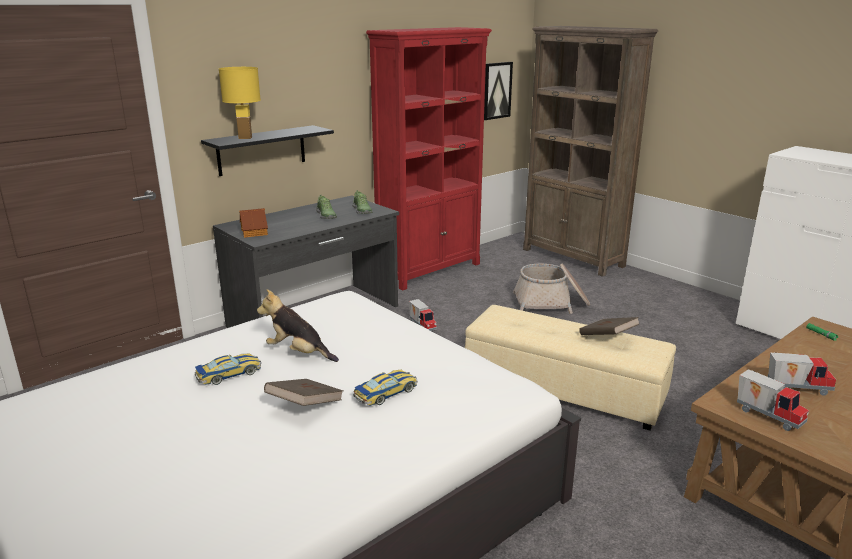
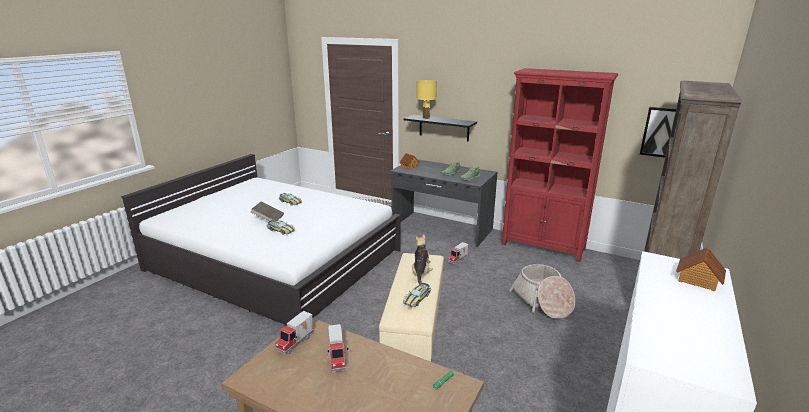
camera: 70 degrees right, 0 degrees up
plush toy [257,289,339,362] -> plush toy moved to [412,235,433,285]
brown book [579,317,639,335] -> toy car [403,283,431,307]
none -> toy house [676,247,726,291]

